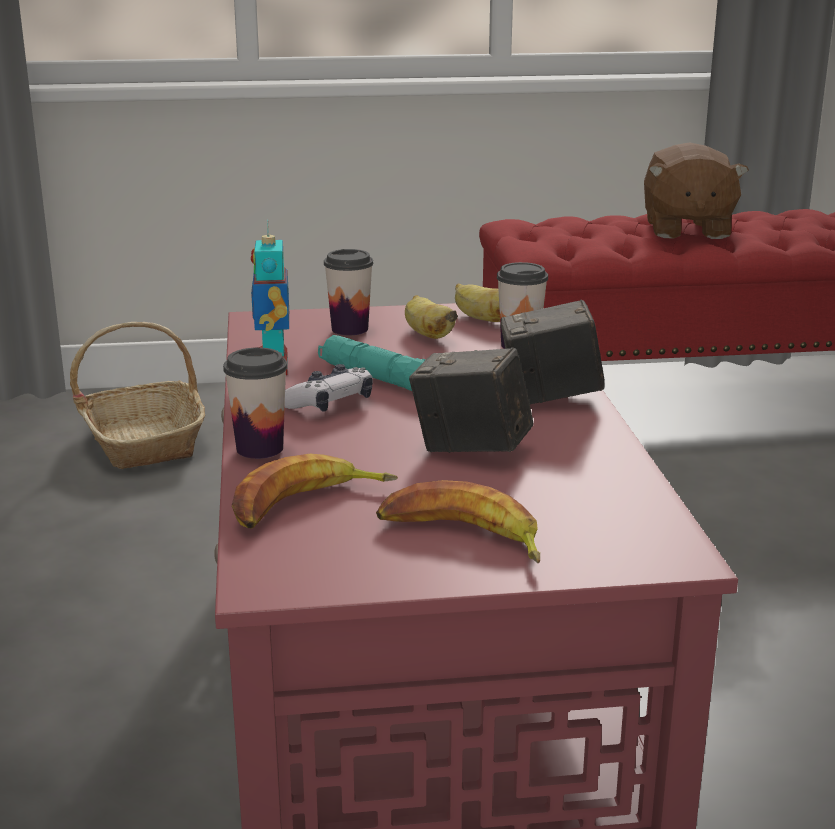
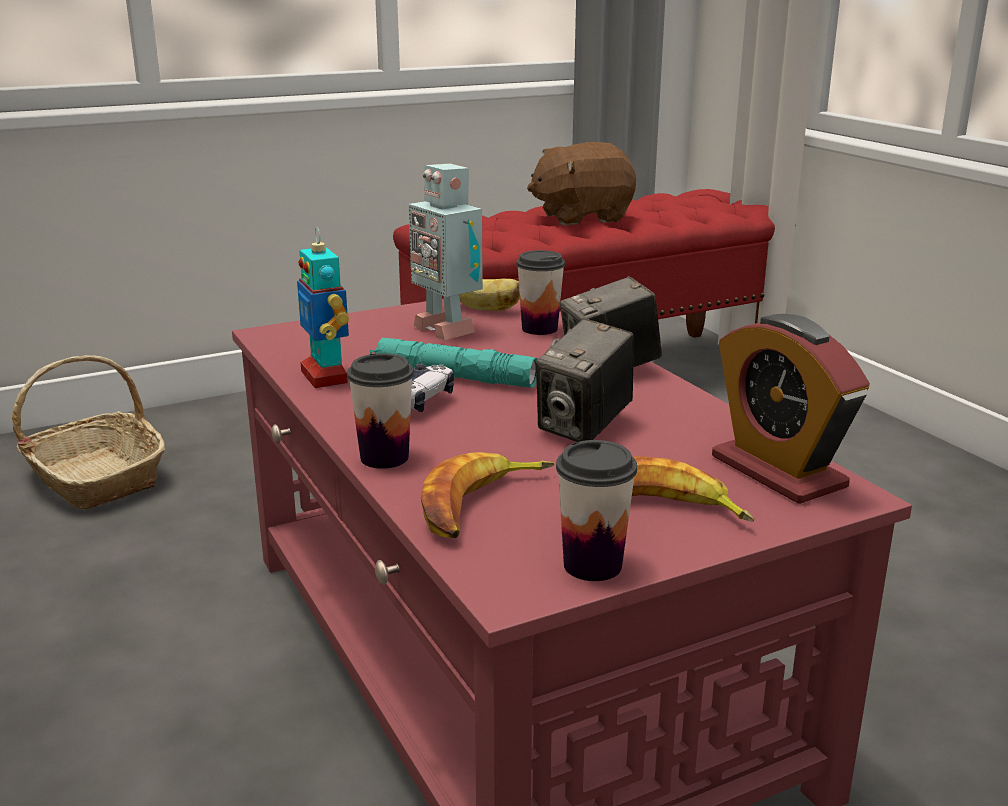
camera: 20 degrees left, 0 degrees up
cup [324,249,373,335] -> cup moved to [556,440,637,581]
banana [405,295,458,339] -> toy robot [409,164,483,340]
camera [409,347,533,453] -> camera turned 60 degrees counterclockwise [536,318,634,442]
brown plush toy [644,142,749,239] -> brown plush toy turned 90 degrees clockwise [527,142,636,225]
none -> alarm clock [712,314,870,504]

